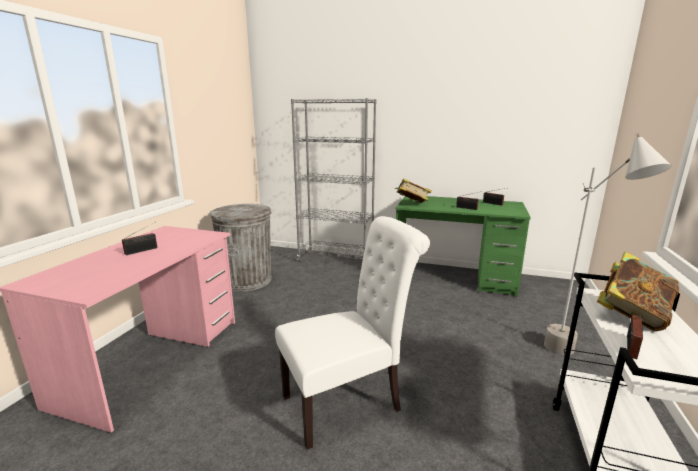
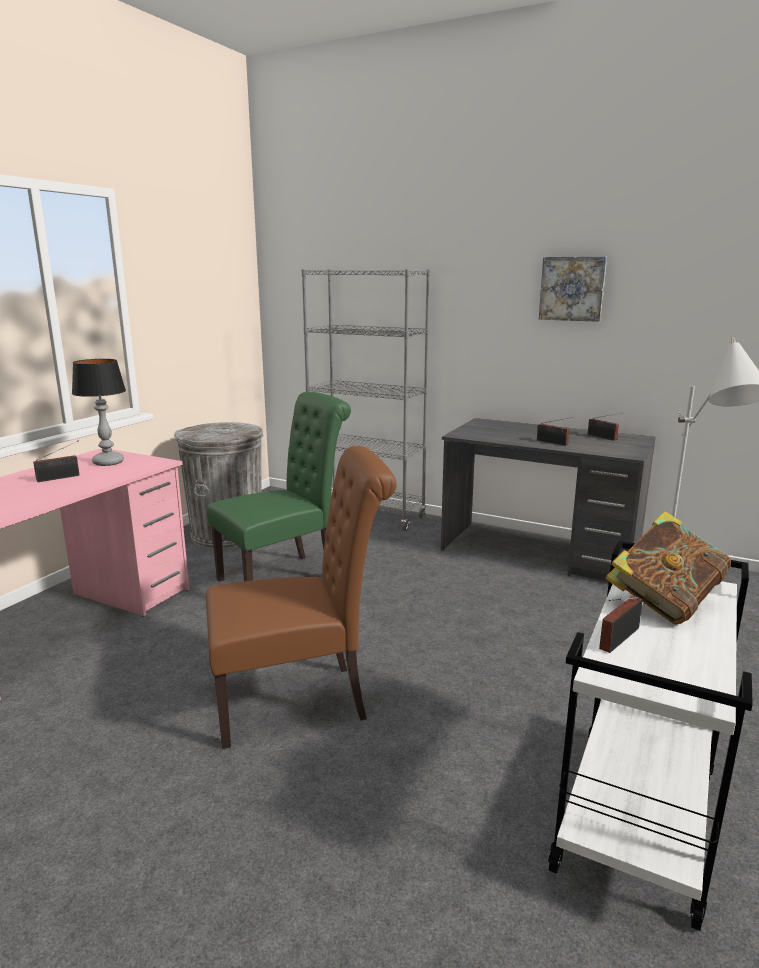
camera: 10 degrees right, 0 degrees up
white chair [275,216,430,449] -> brown chair [206,446,397,749]
book [395,178,432,203] -> none
green desk [396,196,531,297] -> grey desk [441,418,656,582]
none -> table lamp [72,359,126,466]
none -> green chair [207,392,351,582]
none -> picture [539,256,607,322]

